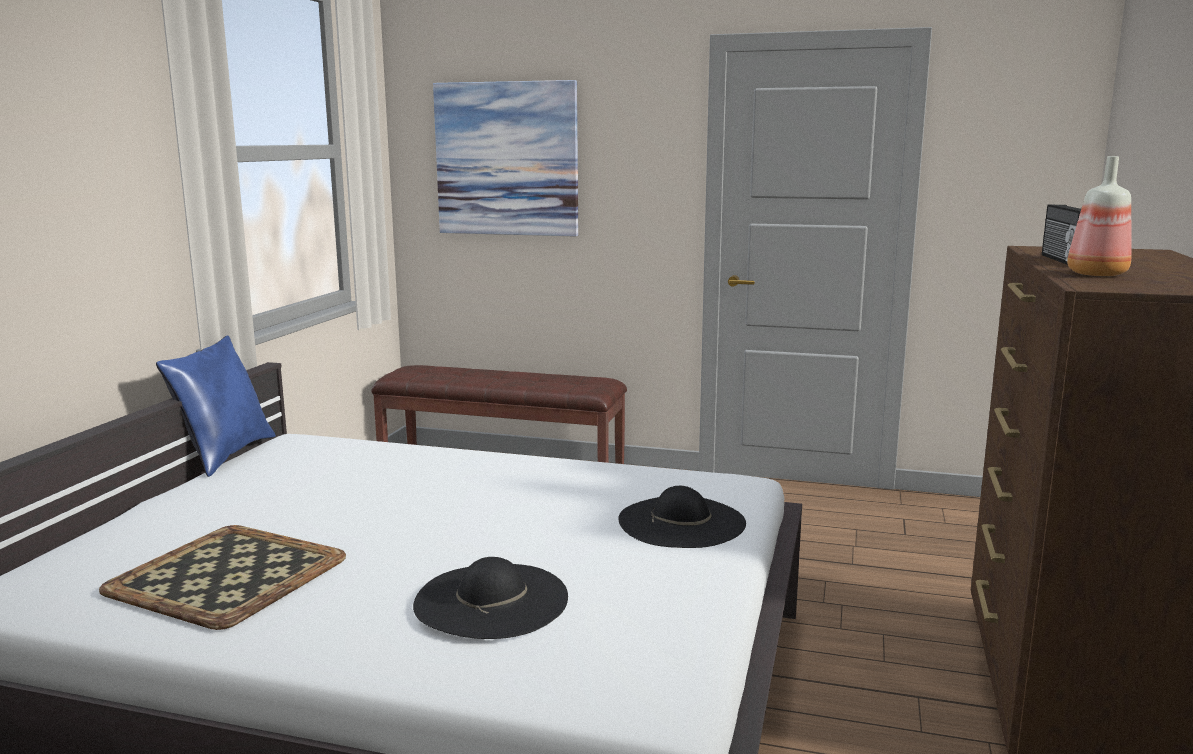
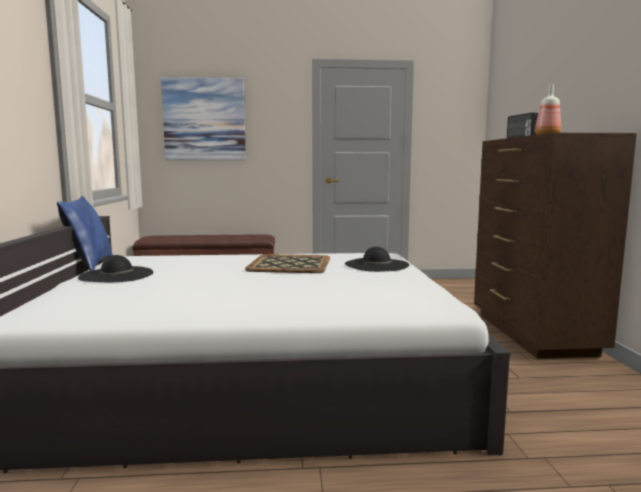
camera: 20 degrees left, 5 degrees down
tray [99,525,346,630] -> tray moved to [245,254,330,273]
black hat [413,557,568,639] -> black hat moved to [78,255,153,282]

